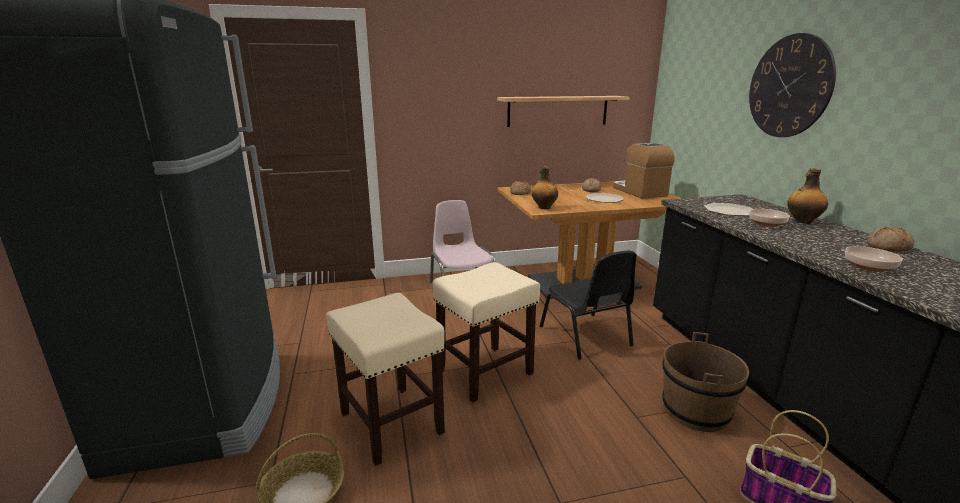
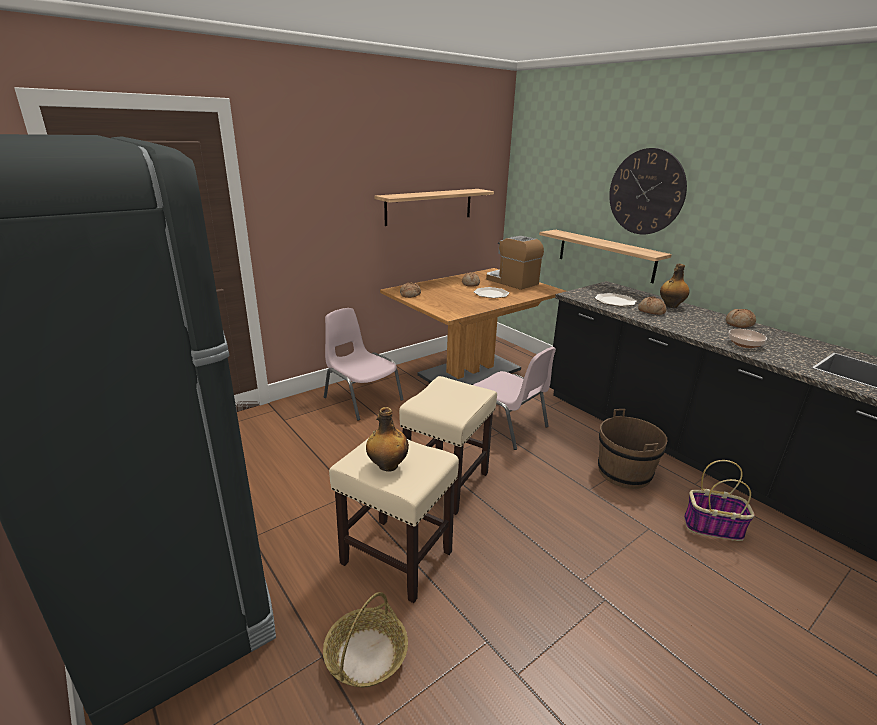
camera: 25 degrees left, 5 degrees up
bottle [532,166,558,209] -> bottle moved to [366,407,409,472]
black chair [540,251,637,360] -> pink chair [473,347,556,450]
bowl [749,209,790,227] -> bread [638,297,667,315]
none -> shelf [539,230,672,283]

